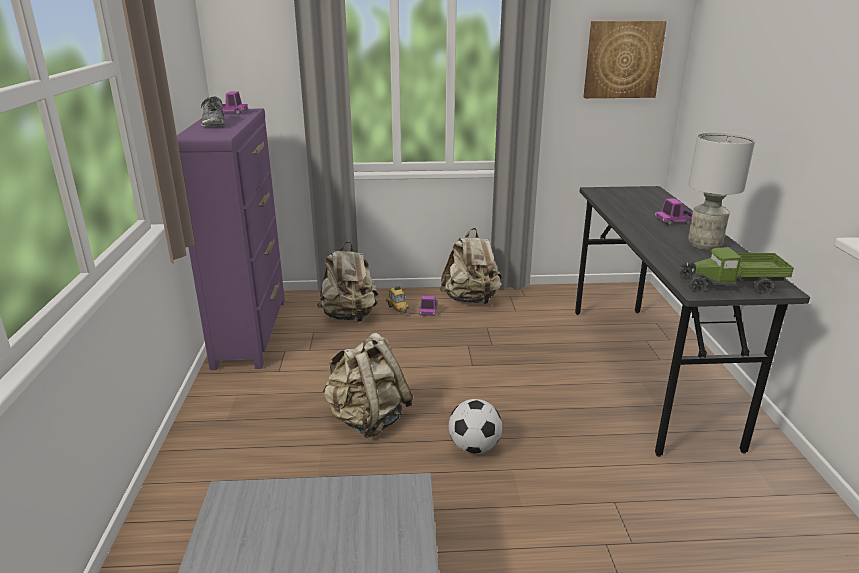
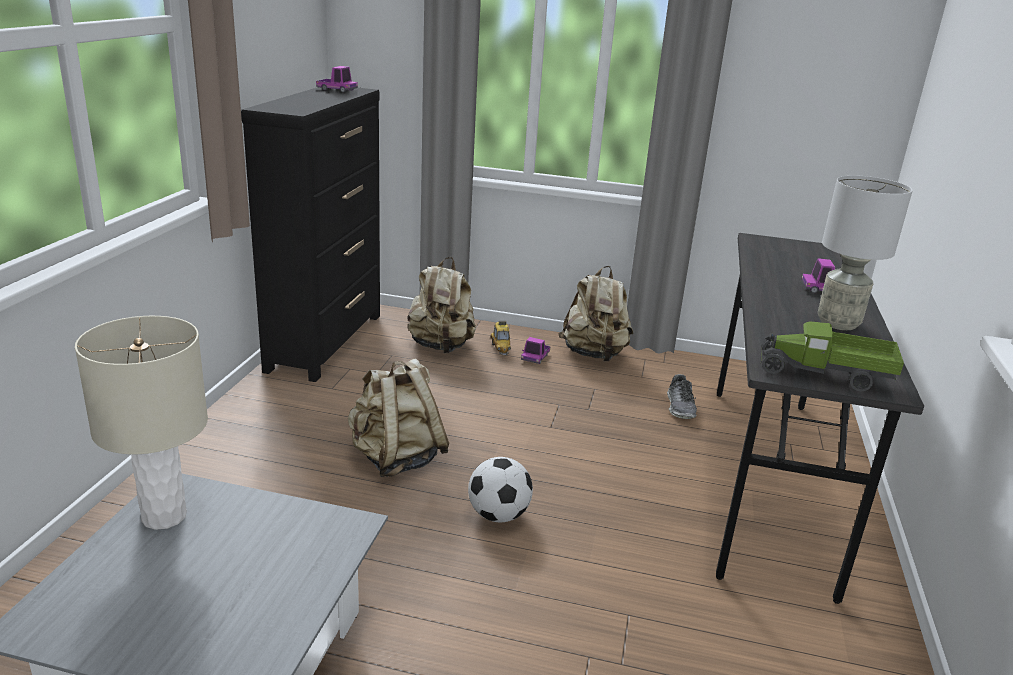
camera: 15 degrees right, 0 degrees up
purple dresser [177,109,285,370] -> black dresser [241,87,380,382]
shoe [201,97,225,127] -> shoe moved to [667,374,697,419]
picture [584,21,667,98] -> none
none -> beige table lamp [75,316,208,530]

